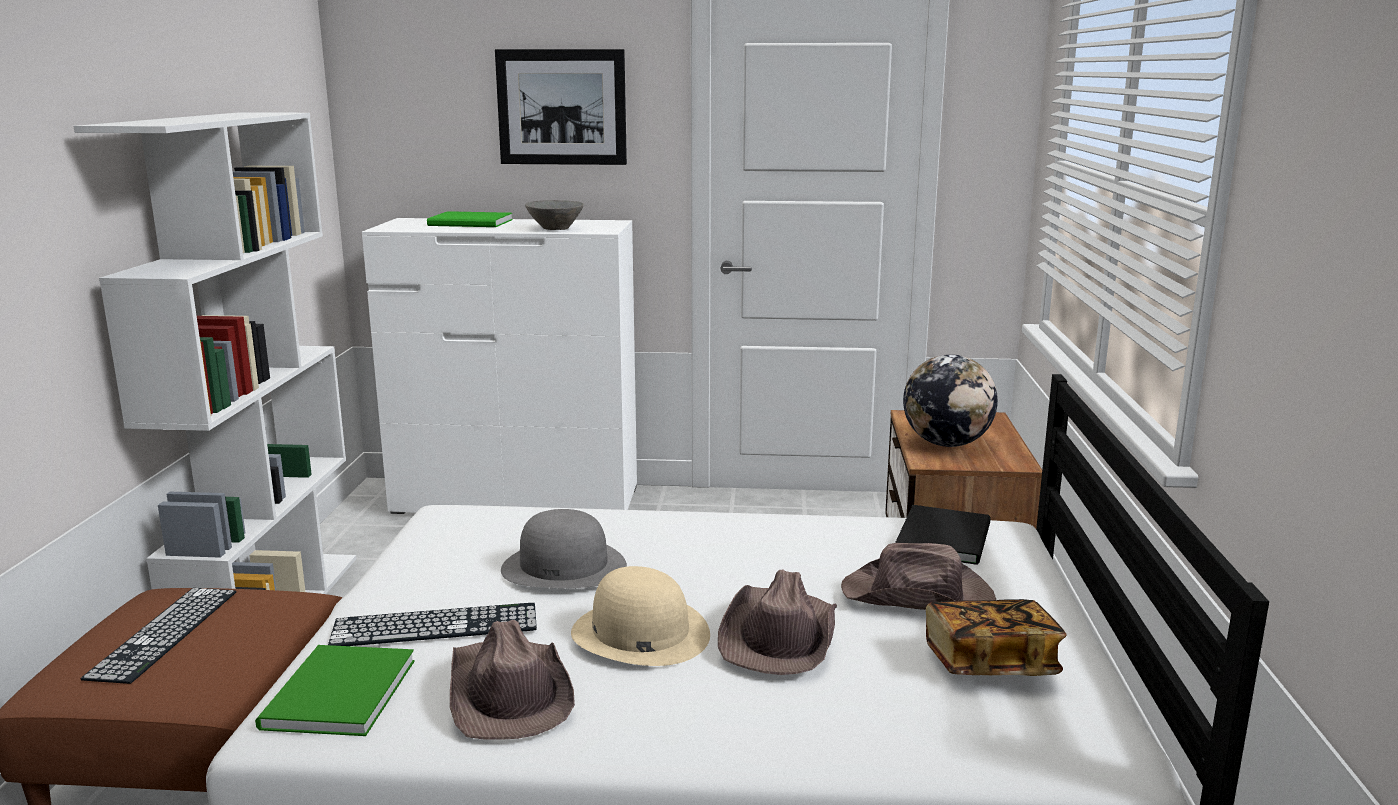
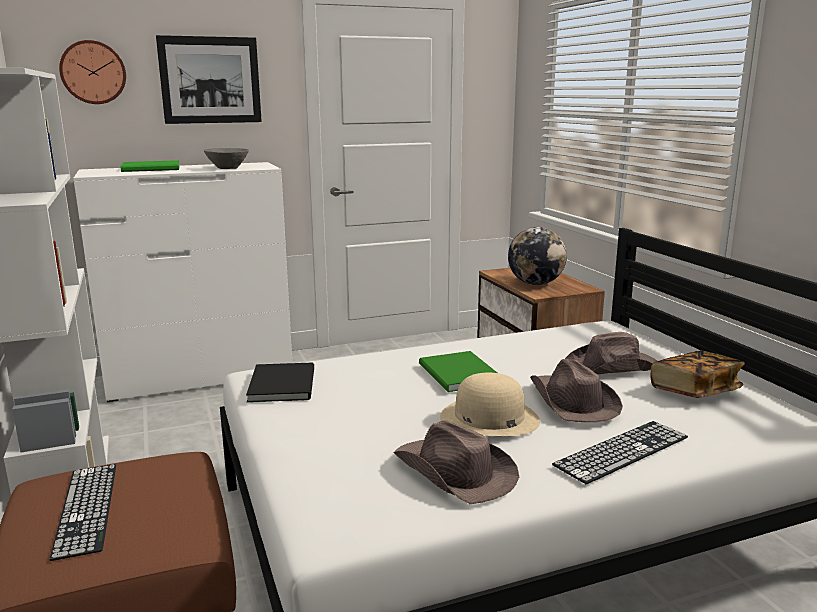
camera: 25 degrees left, 0 degrees up
green book [255,645,415,736] -> green book moved to [419,351,497,392]
keyboard [328,603,537,646] -> keyboard moved to [552,421,688,485]
grey hat [501,509,627,588] -> none
black book [895,505,991,565] -> black book moved to [246,362,314,402]
none -> wall clock [59,40,126,104]

